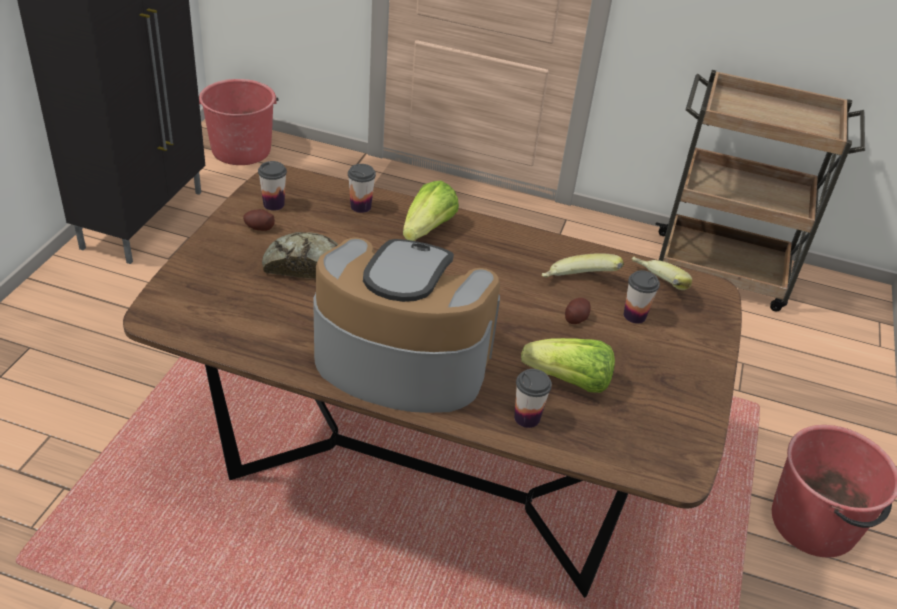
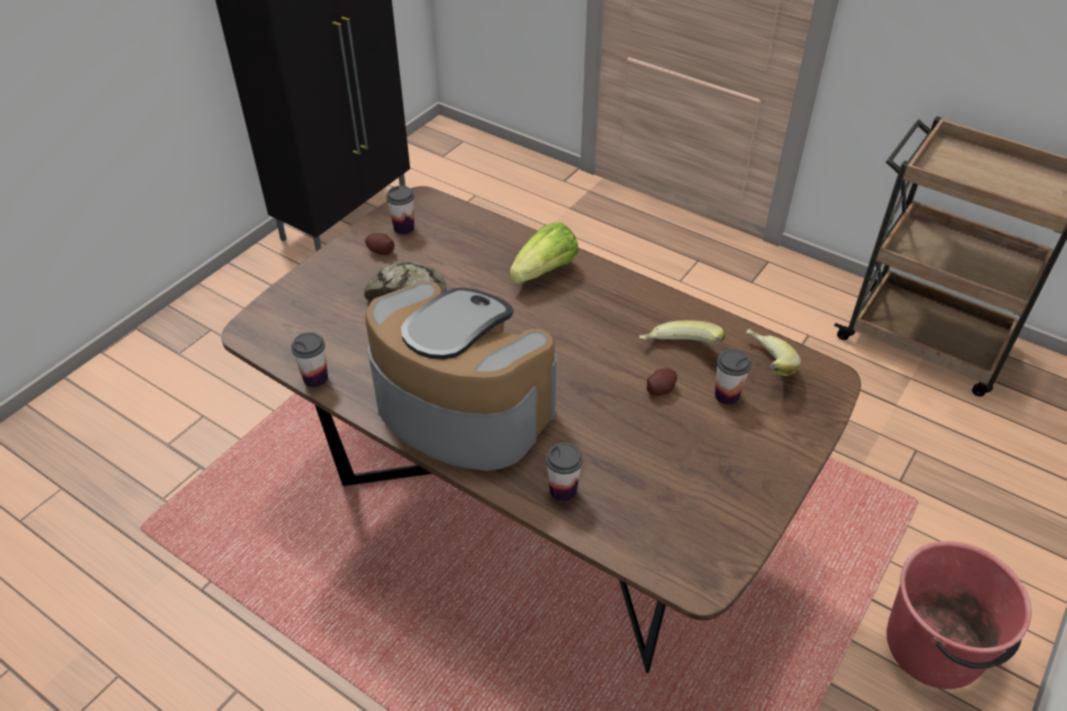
camera: 20 degrees right, 5 degrees up
red bucket [199,79,279,165] -> none
cup [348,164,376,213] -> cup moved to [291,332,328,387]
lettuce [521,338,615,393] -> none

